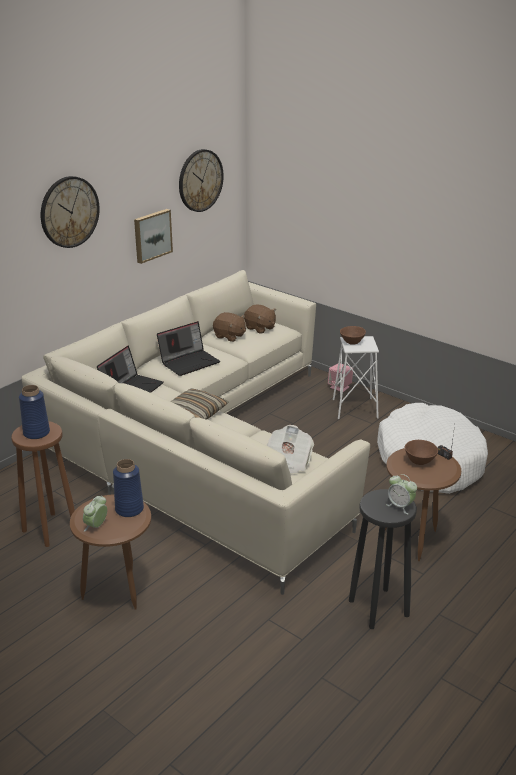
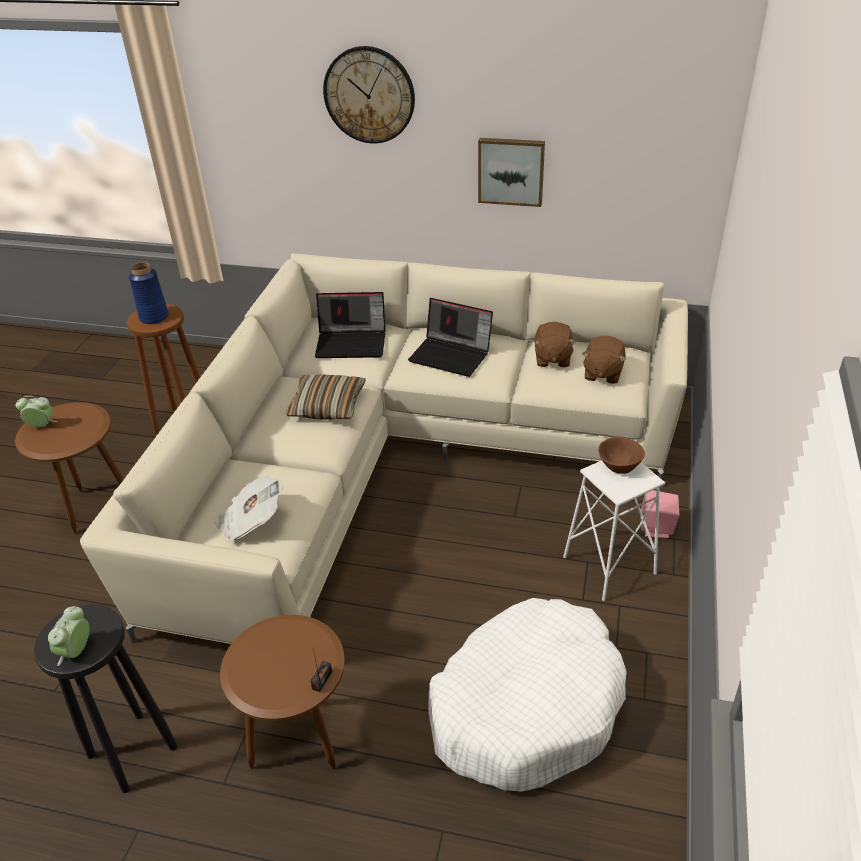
camera: 65 degrees right, 10 degrees up
blue vase [113,459,144,517] -> none
wall clock [179,149,224,212] -> none
brown bowl [405,440,438,465] -> none

